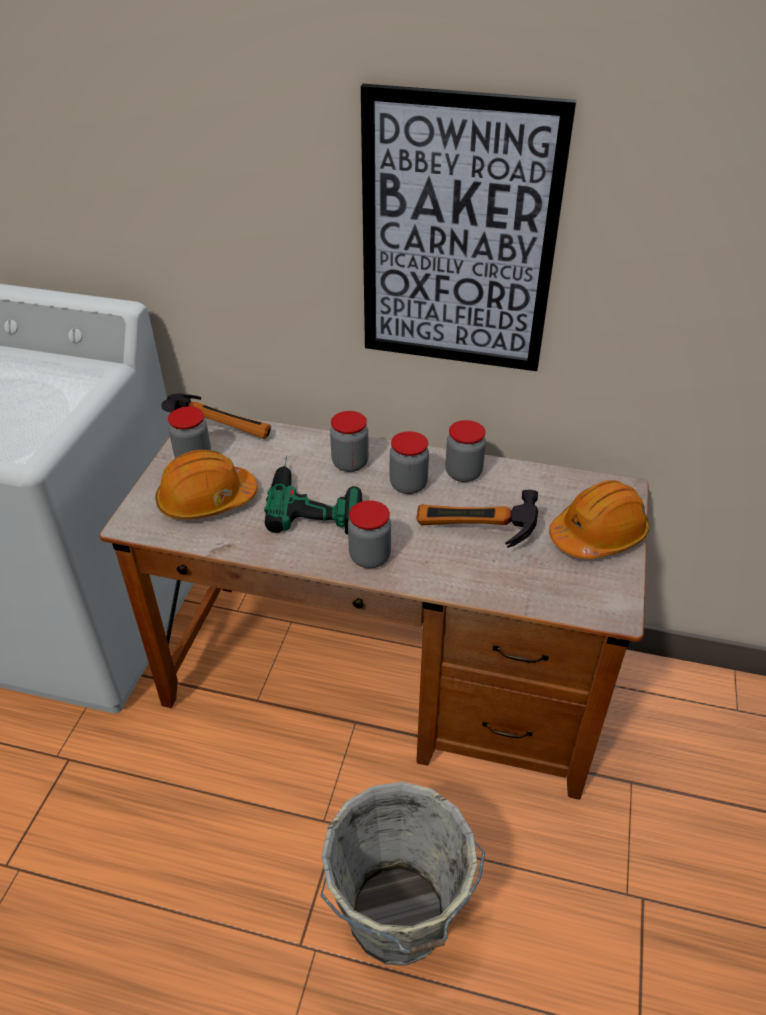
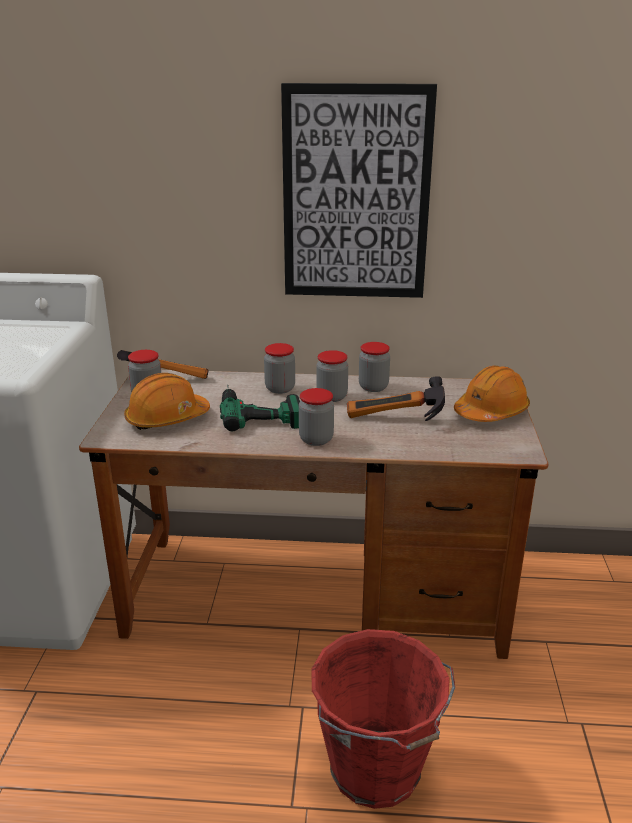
camera: 10 degrees left, 15 degrees down
grey bucket [320,782,485,966] -> red bucket [312,629,455,809]

